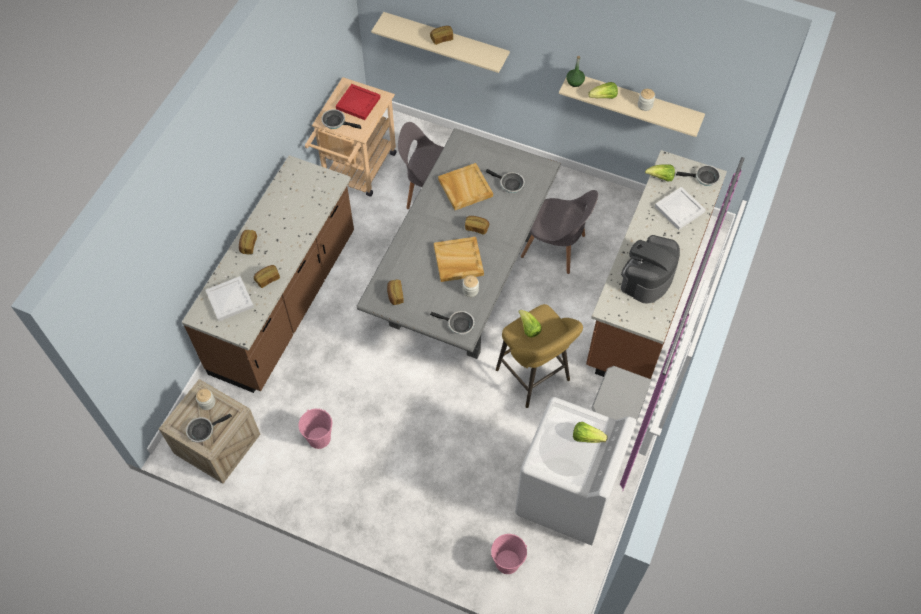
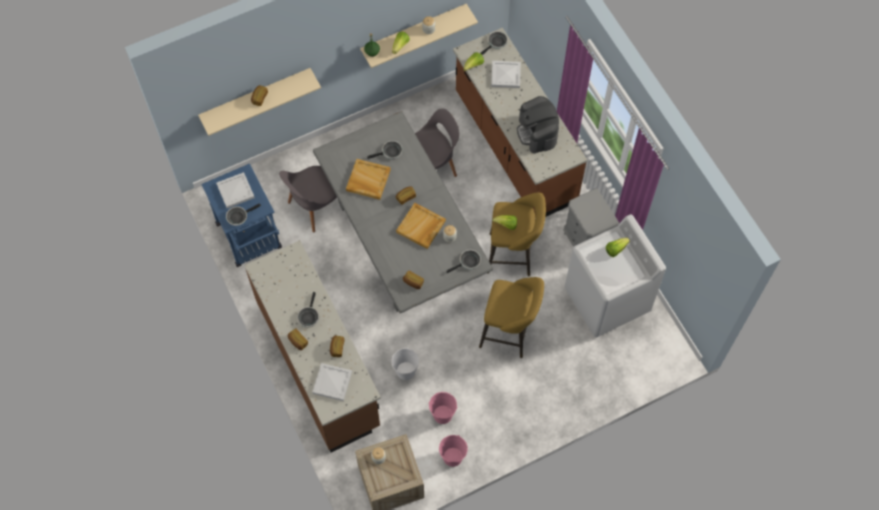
camera: 50 degrees left, 5 degrees up
frying pan [186,414,232,443] -> frying pan moved to [297,292,319,327]
beige cart [305,77,396,197] -> blue cart [201,163,282,267]
red tray [336,84,380,120] -> white tray [216,172,255,208]
pink bucket [491,534,527,574] -> pink bucket moved to [439,435,468,467]
none -> white bucket [391,348,419,380]
none -> yellow stool [479,277,544,358]

